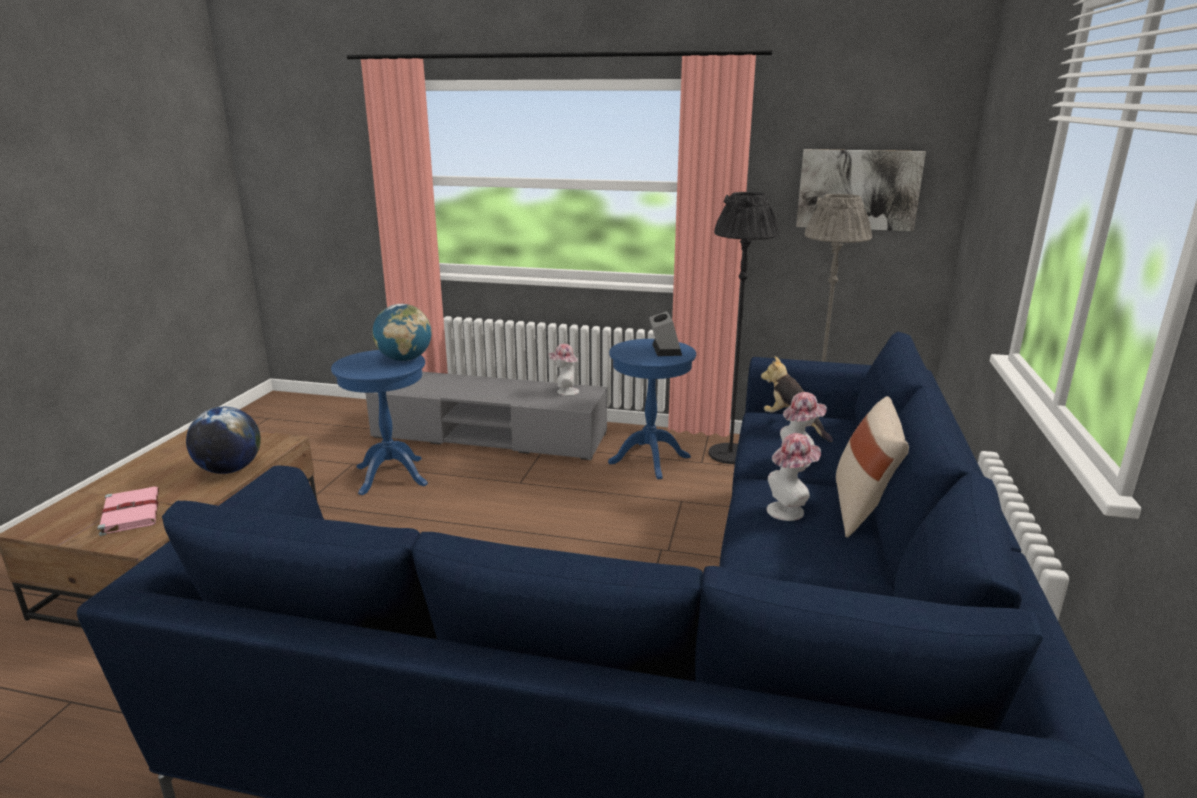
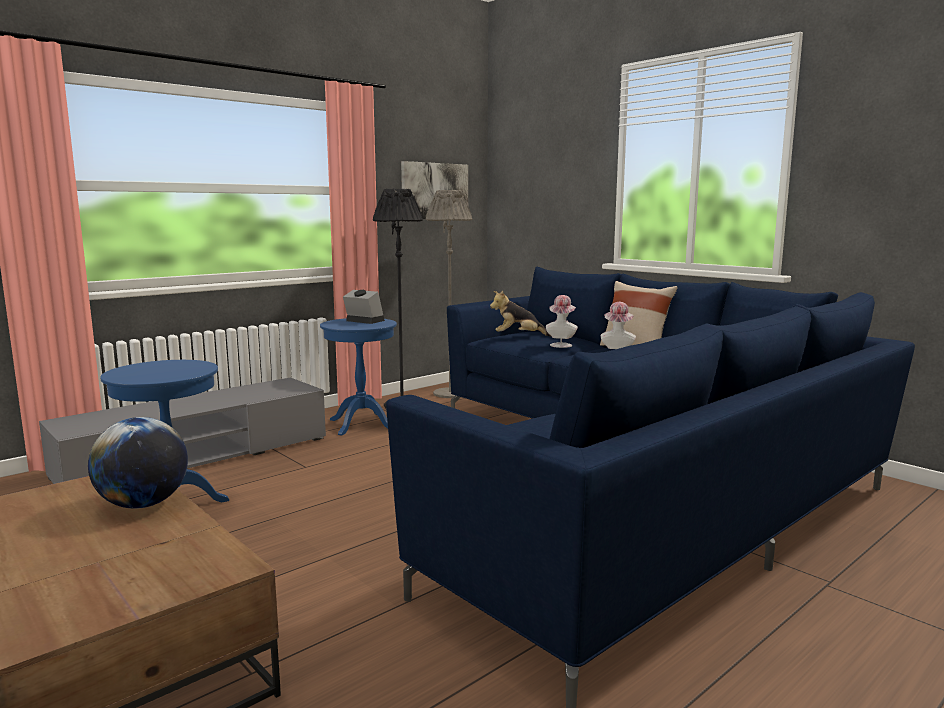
camera: 55 degrees left, 10 degrees down
pink book [97,487,159,536] -> none
globe [372,304,432,361] -> none
hat [548,344,579,396] -> none

